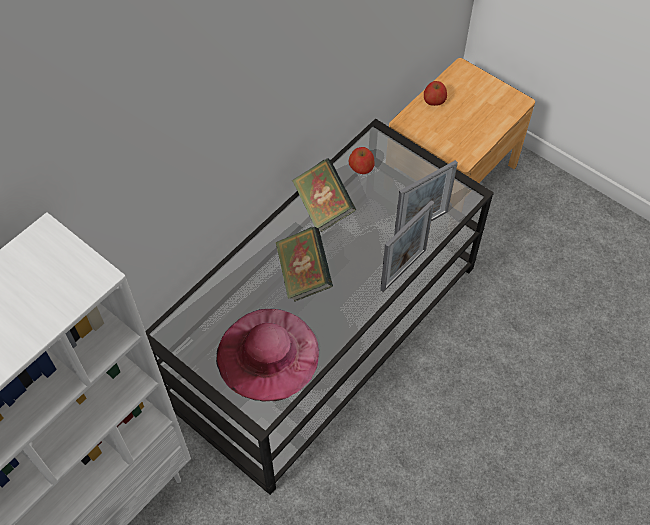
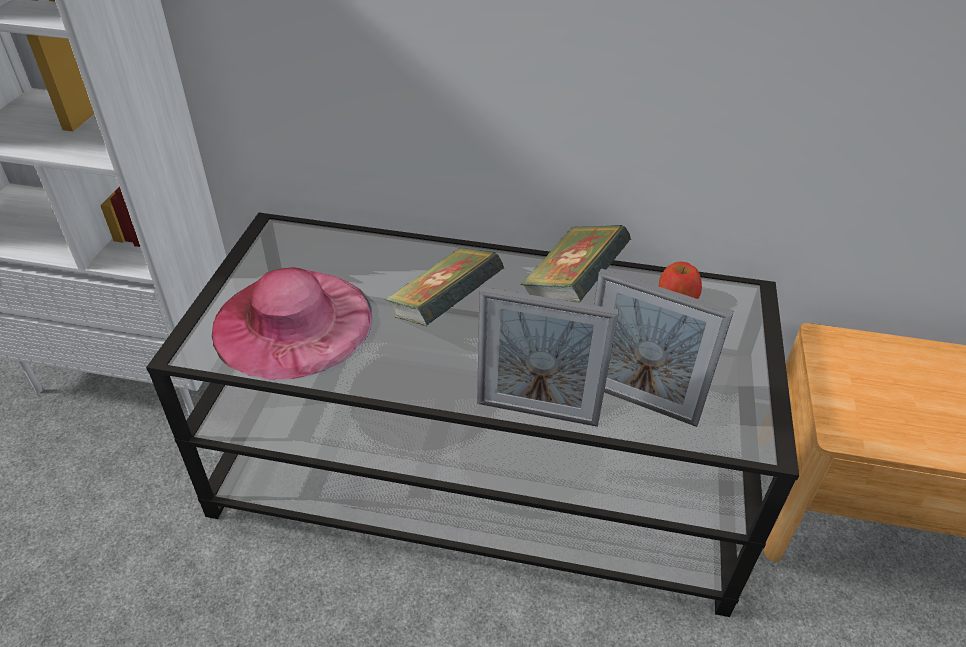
camera: 60 degrees right, 15 degrees down
apple [424,81,447,106] -> none

